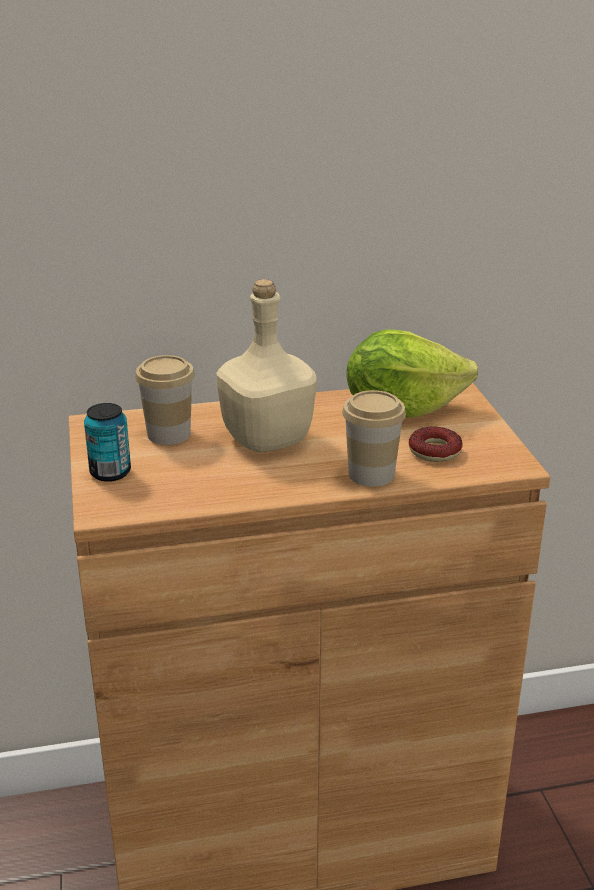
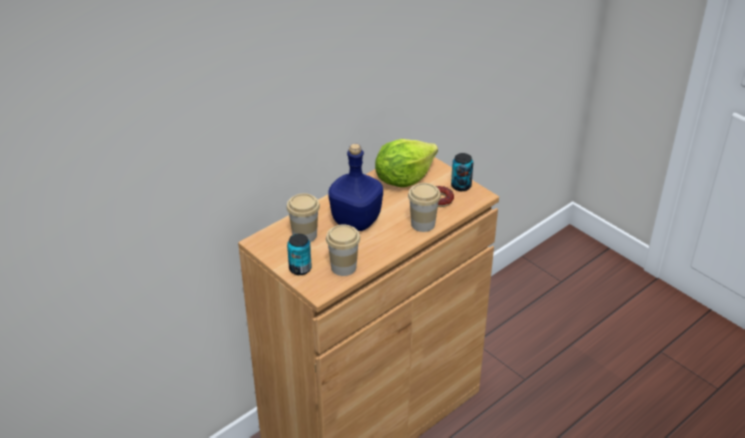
camera: 30 degrees left, 10 degrees up
beige bottle [216,279,317,452] -> blue bottle [328,143,383,231]
none -> cup [326,224,360,276]
none -> can [451,153,473,191]

